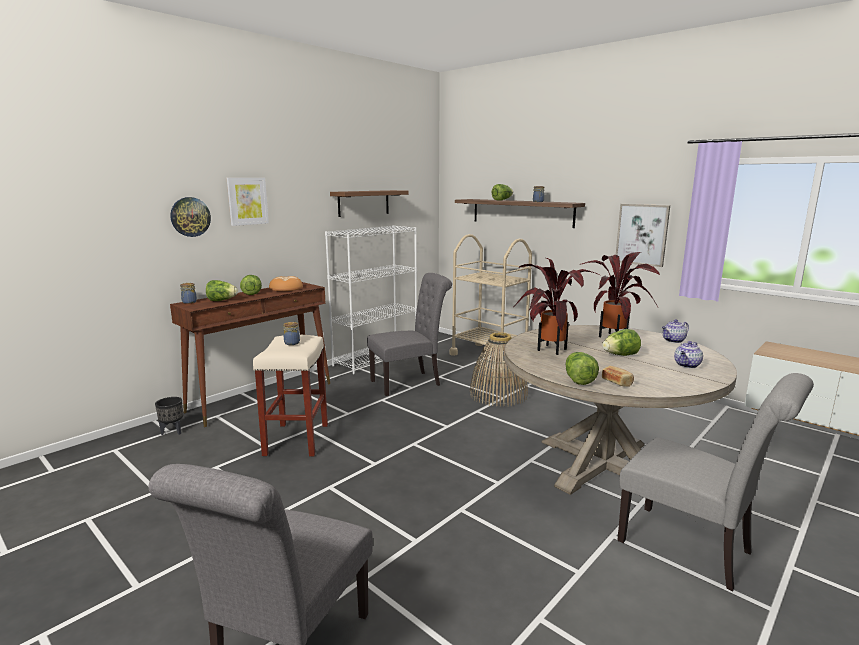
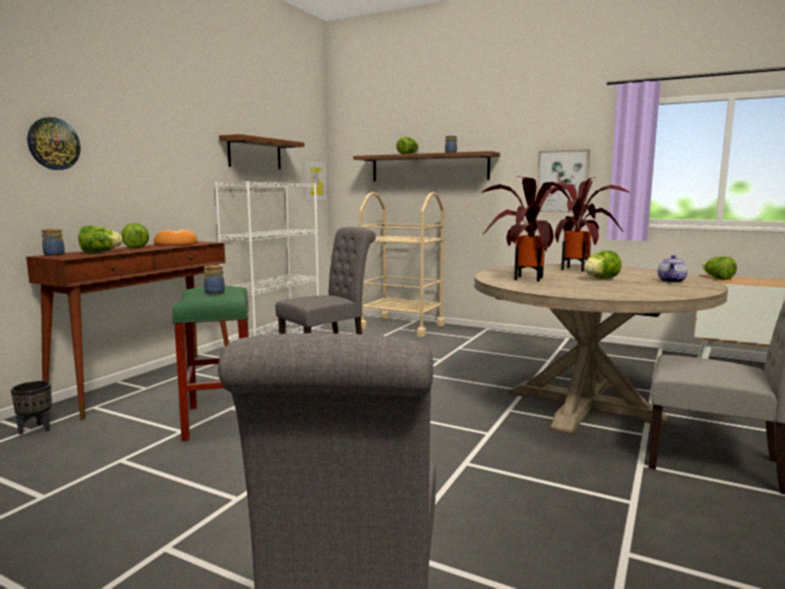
camera: 15 degrees left, 5 degrees down
picture [227,178,269,226] -> picture moved to [305,161,327,201]
beige stool [253,335,328,456] -> green stool [172,286,249,441]
basket [469,333,528,407] -> none
lettuce [565,352,599,385] -> lettuce moved to [702,257,737,280]
bread [602,366,634,387] -> none
teapot [662,319,689,343] -> none

